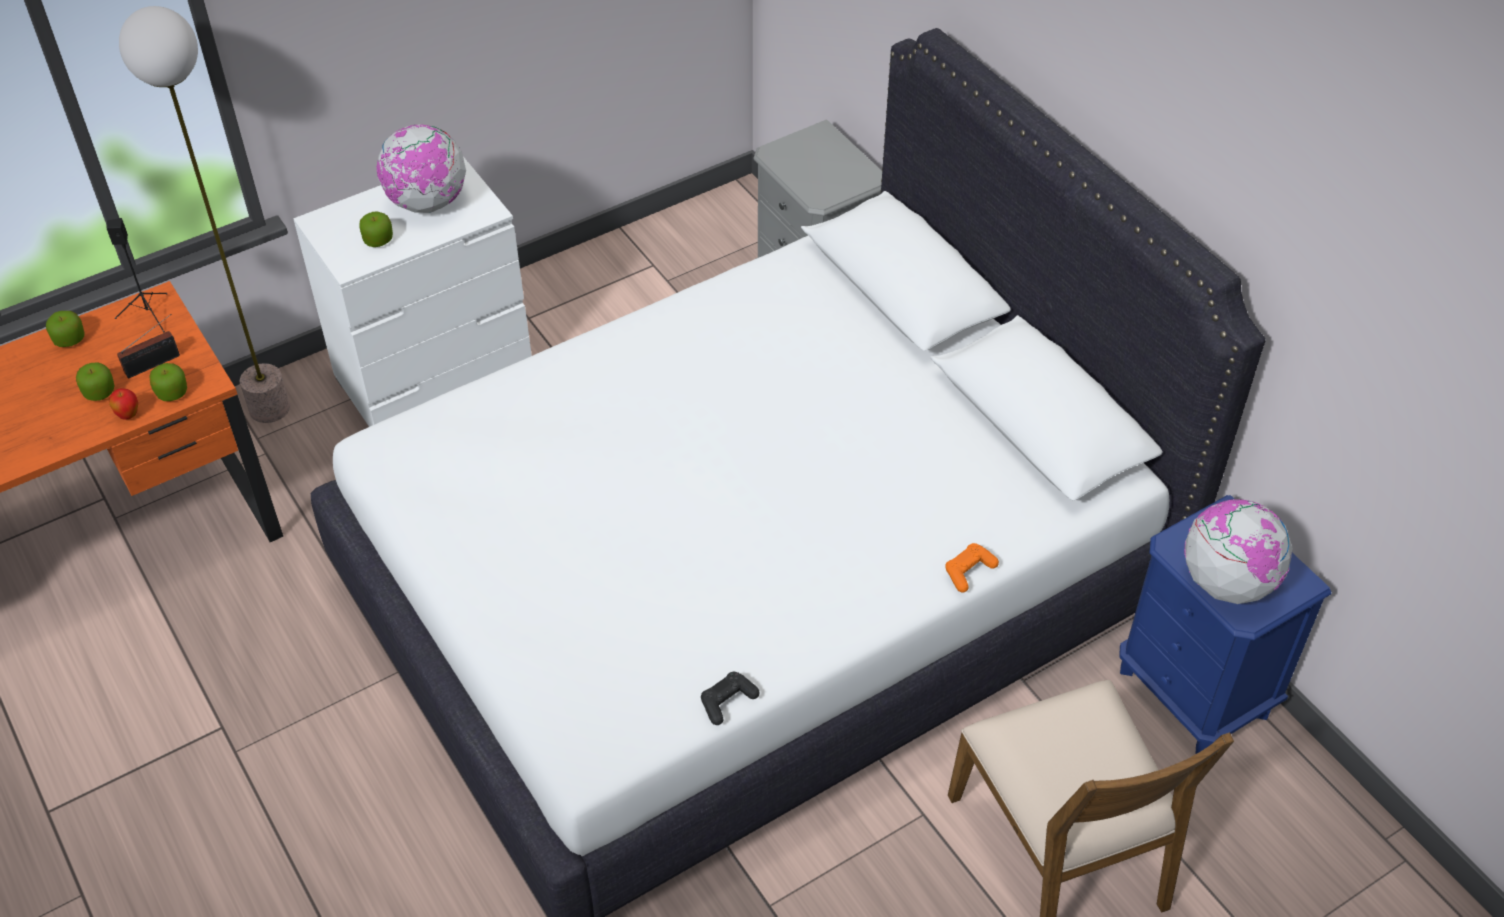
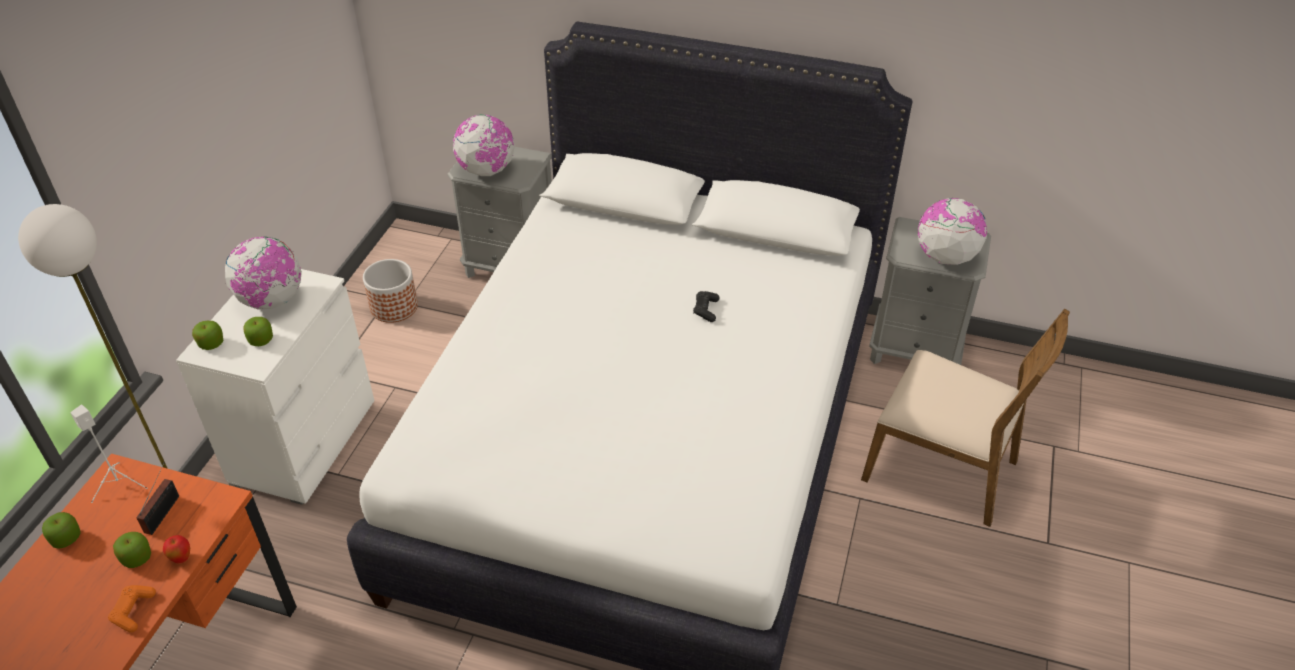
camera: 40 degrees left, 5 degrees down
black speaker [106,218,167,333] -> white speaker [70,404,147,503]
apple [150,363,187,401] -> apple moved to [192,321,223,350]
black game controller [701,672,760,725] -> black game controller moved to [693,291,720,322]
orange game controller [946,543,999,593] -> orange game controller moved to [108,585,156,633]
blue nightstand [1119,495,1331,754] -> grey nightstand [869,217,991,365]
none -> planter [363,259,418,323]
none -> globe [453,115,515,176]

